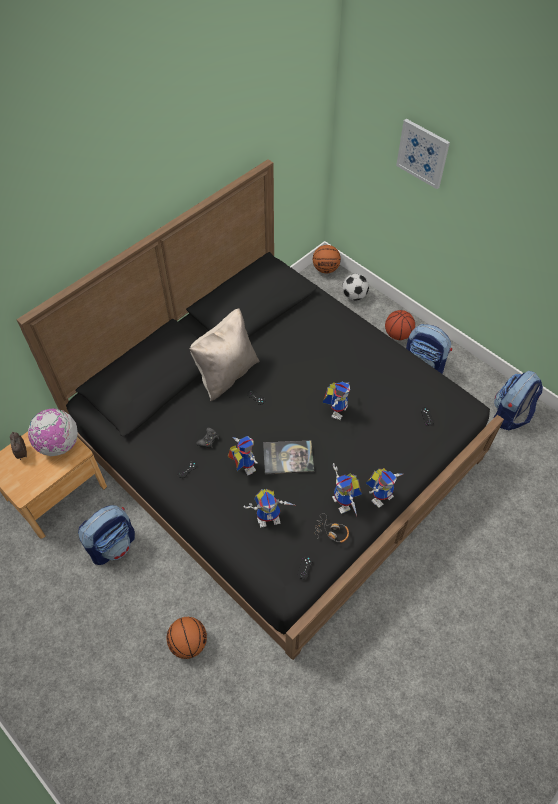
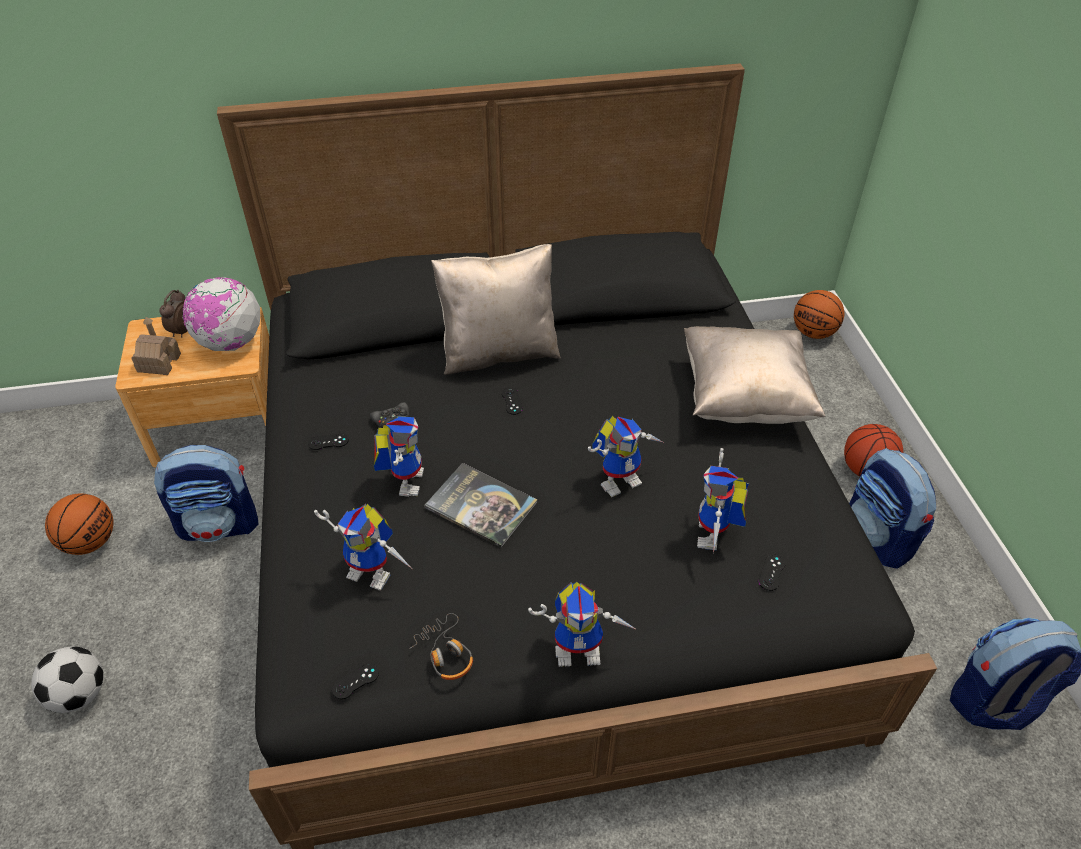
camera: 35 degrees right, 10 degrees down
basketball [167,617,207,659] -> basketball moved to [45,493,113,555]
toy robot [332,463,362,516] -> toy robot moved to [697,448,749,553]
football [342,274,369,301] -> football moved to [31,646,104,713]
picture [396,119,450,189] -> none
none -> toy house [131,317,181,375]
none -> beige pillow [684,326,826,424]

